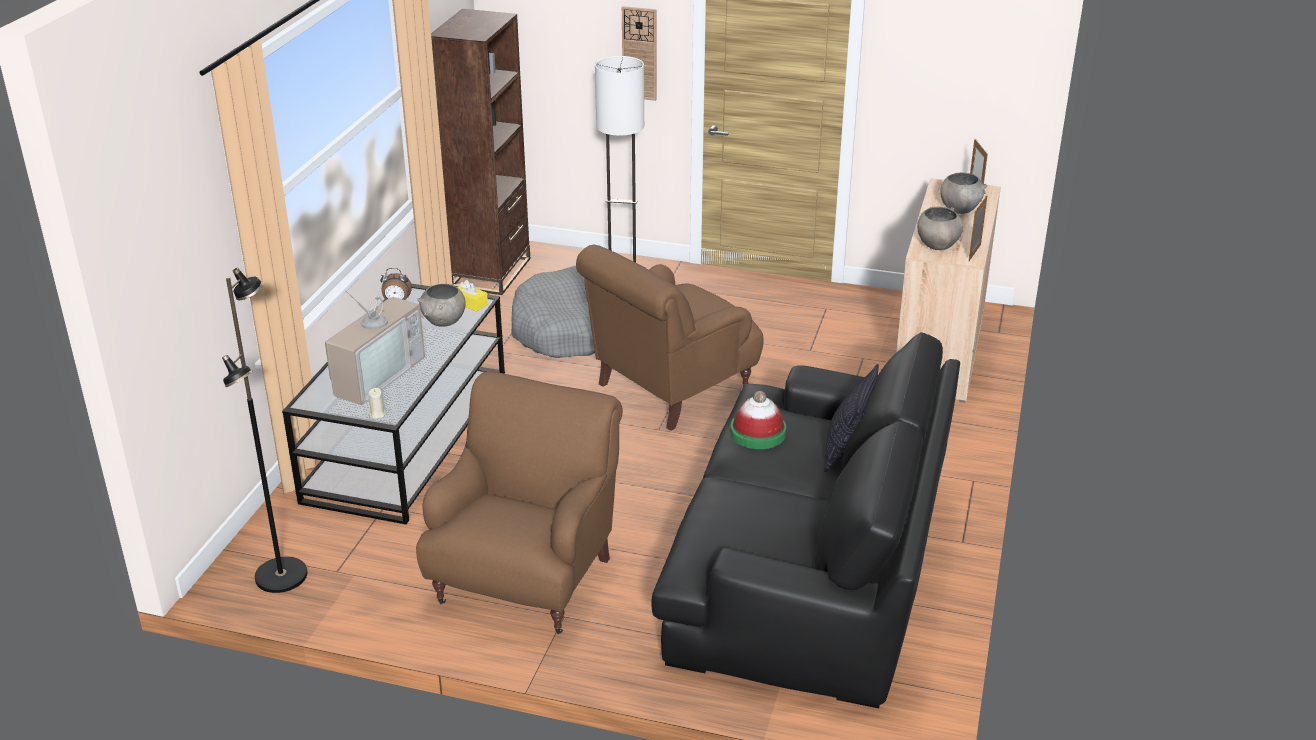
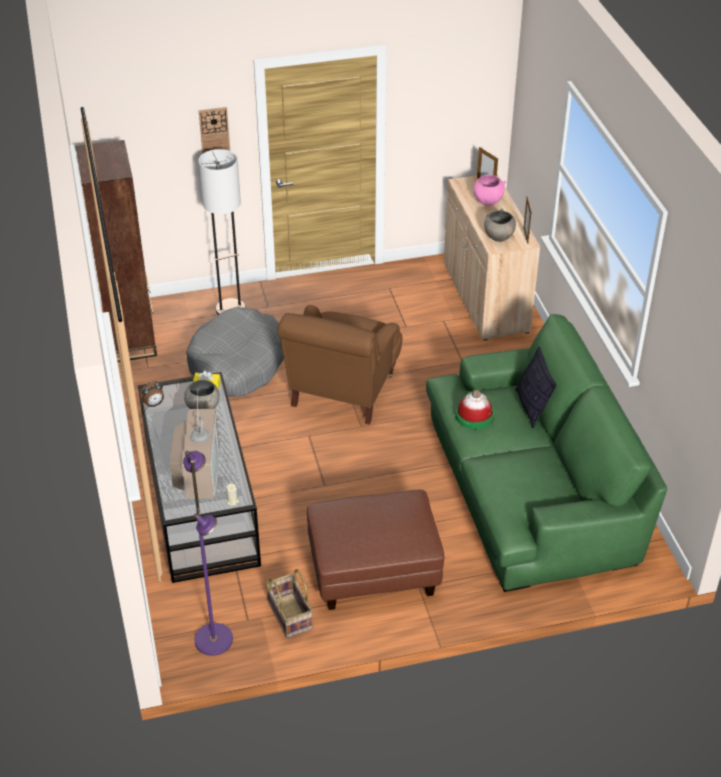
camera: 30 degrees left, 10 degrees up
black floor lamp [222,268,307,593] -> purple floor lamp [183,451,233,656]
brown armchair [416,372,623,634] -> brown ottoman [307,490,444,610]
black sofa [651,332,960,708] -> green sofa [426,314,667,592]
grey bowl [940,172,987,214] -> pink bowl [473,175,506,206]
none -> basket [266,569,313,638]

